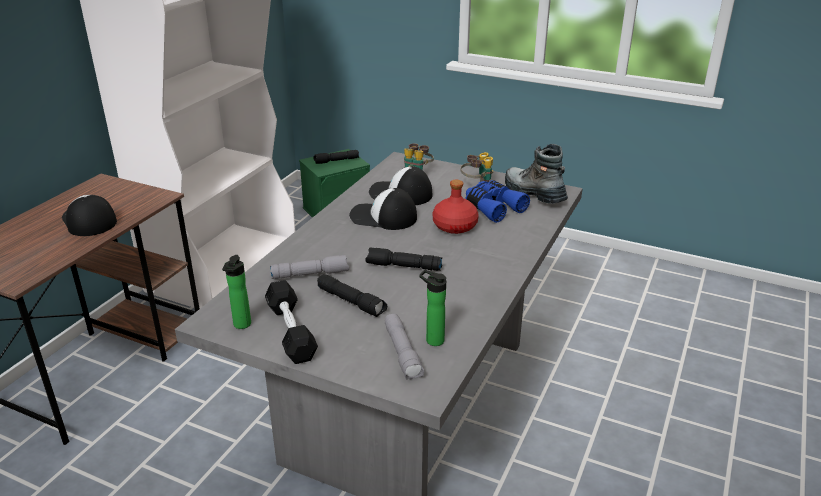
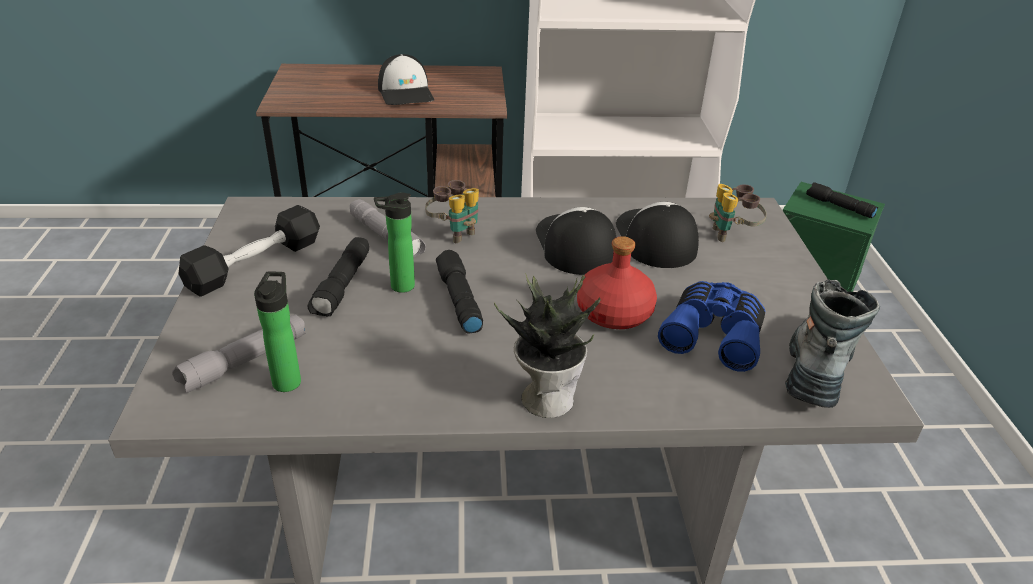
camera: 60 degrees right, 5 degrees up
cap [62,195,117,236] -> cap turned 135 degrees clockwise [378,54,434,105]
bottle [222,255,251,329] -> bottle moved to [374,192,415,293]
binoculars [460,152,493,182] -> binoculars moved to [425,180,479,243]
none -> potted plant [494,273,601,418]

